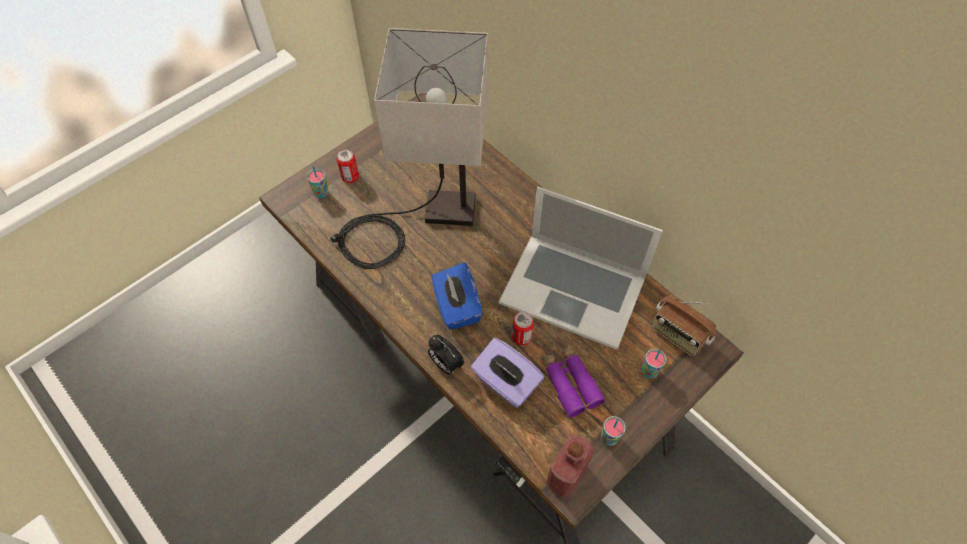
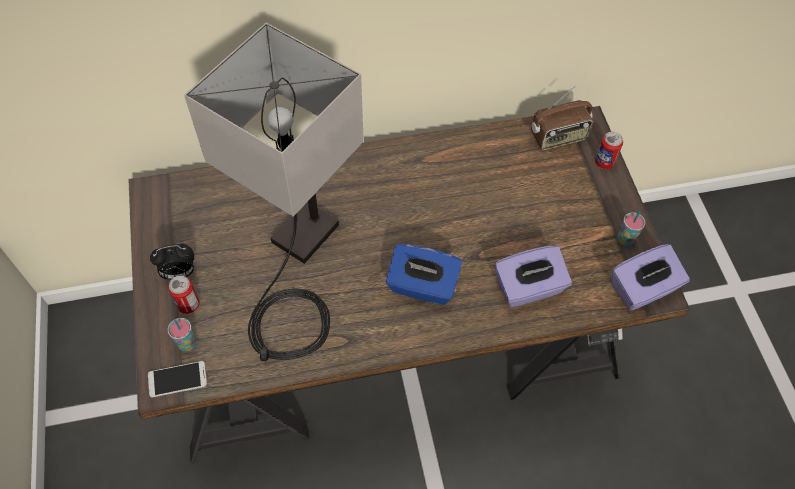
camera: 60 degrees left, 0 degrees up
alarm clock [428,335,464,374] -> alarm clock moved to [150,244,194,280]
laptop [499,187,663,350] -> none
can [512,312,534,345] -> can moved to [595,132,623,169]
purple binoculars [541,344,605,418] -> none
red bottle [547,435,594,497] -> purple tissue box [611,244,690,311]
cup [642,349,666,378] -> none
none -> phone [148,361,207,397]

